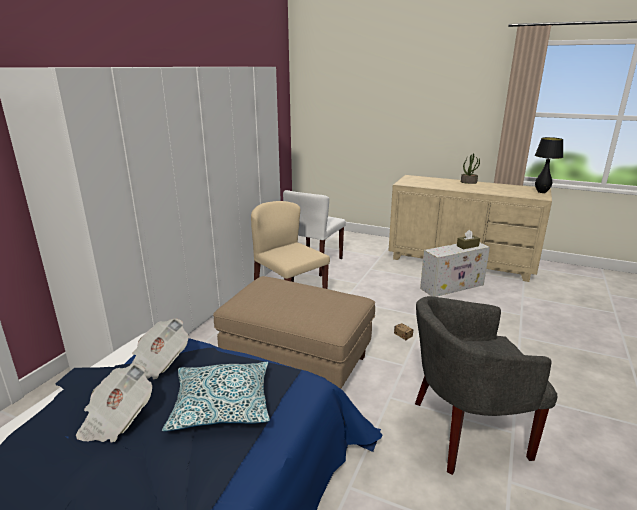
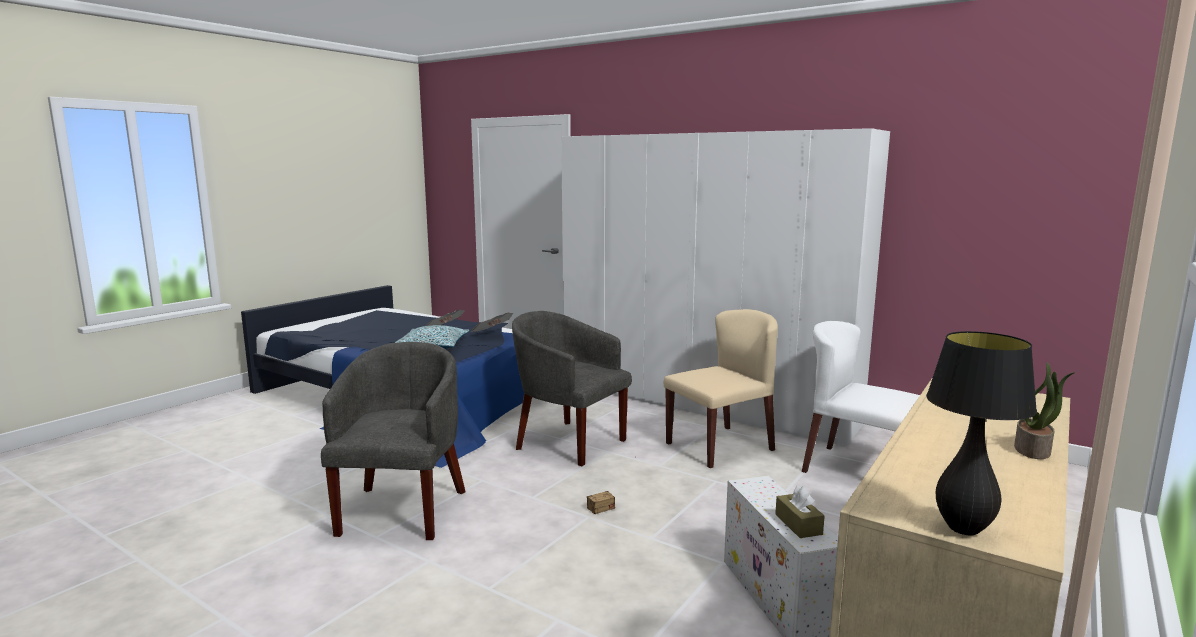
camera: 100 degrees right, 10 degrees down
beige ottoman [213,276,375,389] -> grey armchair [512,311,632,466]

